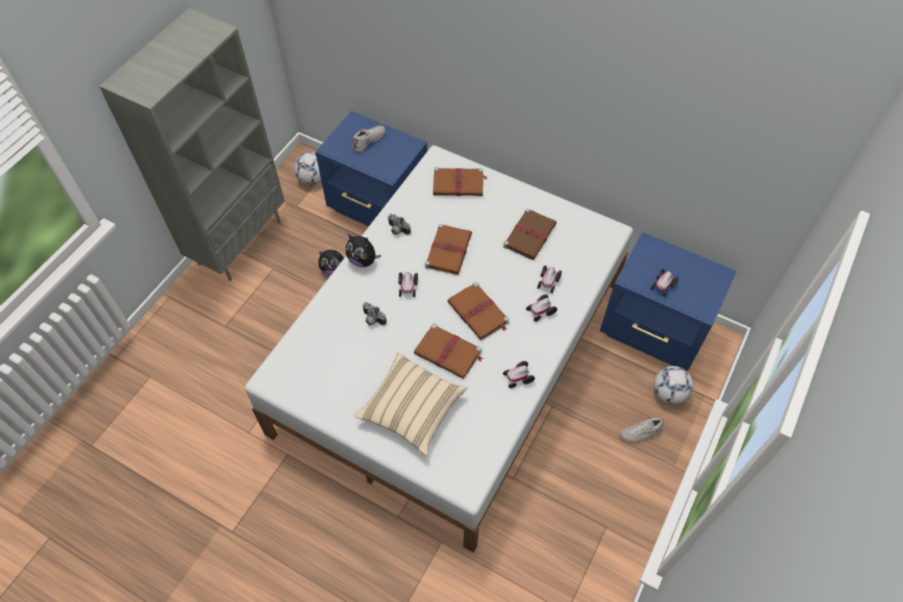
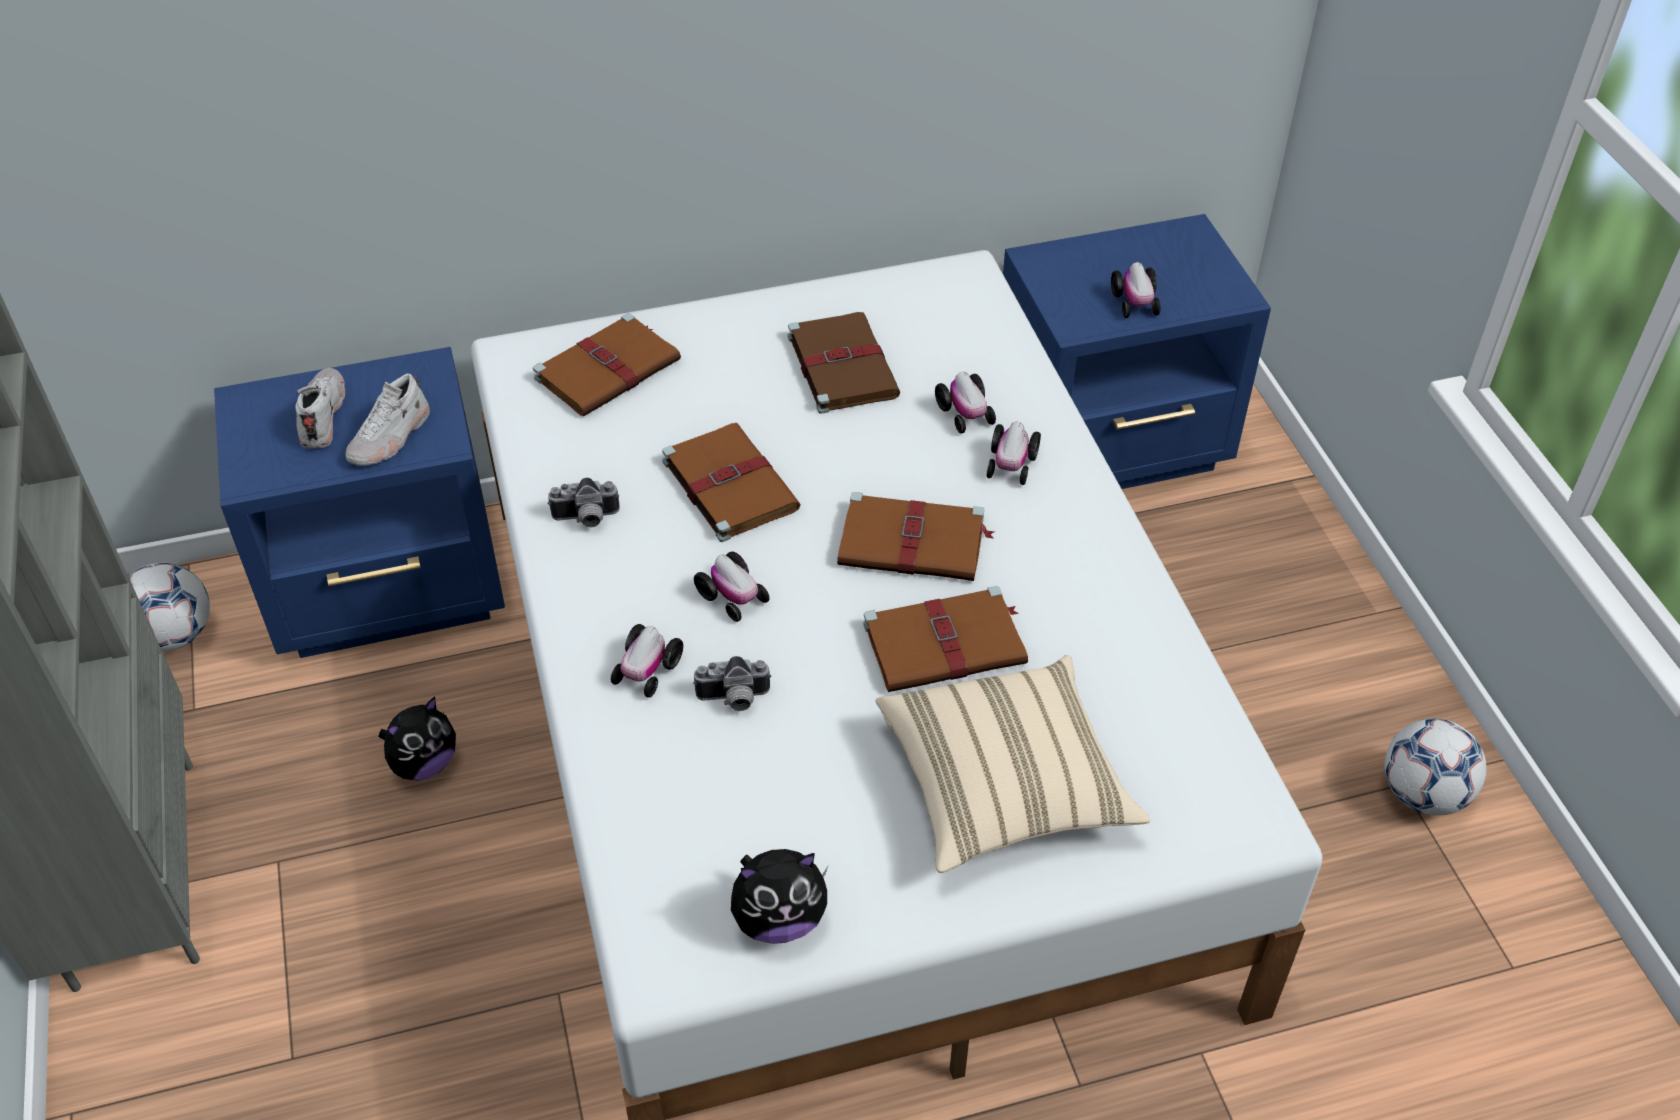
camera: 45 degrees left, 10 degrees down
plush toy [346,234,381,267] -> plush toy moved to [731,849,828,944]
toy car [503,361,535,388] -> toy car moved to [611,624,683,698]
white shoe [620,418,664,443] -> white shoe moved to [346,373,430,466]
football [654,366,693,404] -> football moved to [1385,718,1487,816]

